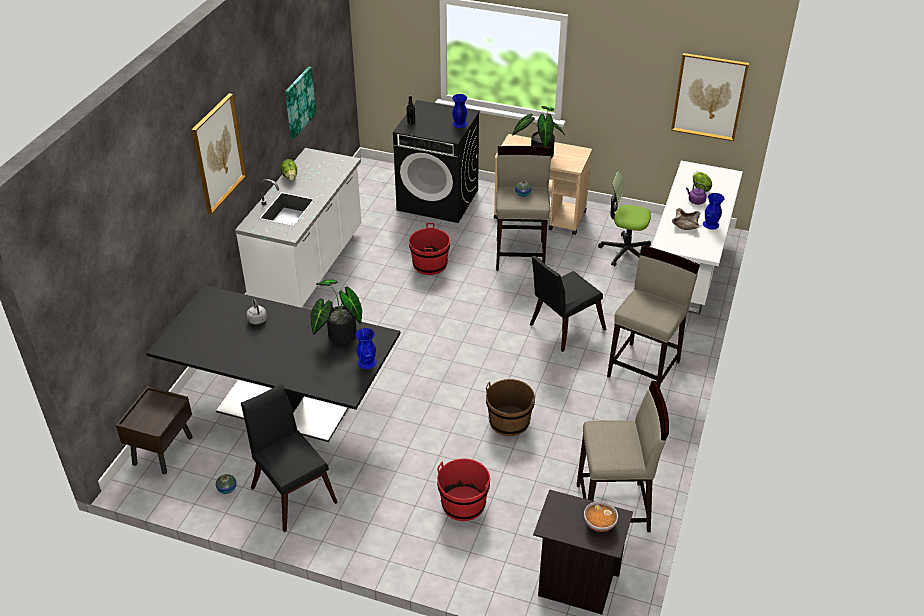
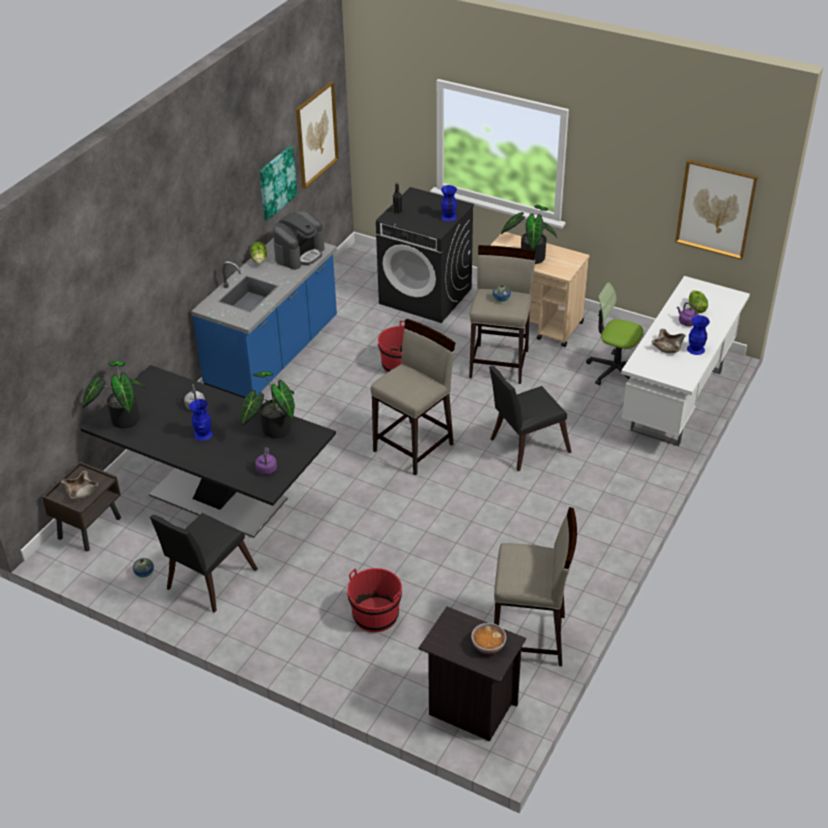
camera: 10 degrees right, 0 degrees up
picture [192,93,246,214] -> picture moved to [296,82,339,189]
white counter [235,148,362,308] -> blue counter [191,238,337,398]
black chair [241,383,338,532] -> black chair turned 120 degrees counterclockwise [150,513,258,613]
blue vase [355,328,377,369] -> blue vase moved to [189,399,213,441]
brown bucket [486,379,536,436] -> none
beige stool [607,245,700,388] -> beige stool moved to [371,319,455,476]
none -> beige bowl [61,470,98,499]
none -> potted plant [82,361,147,428]
none -> purple kettle [255,447,277,475]
none -> coffee machine [273,211,324,270]

